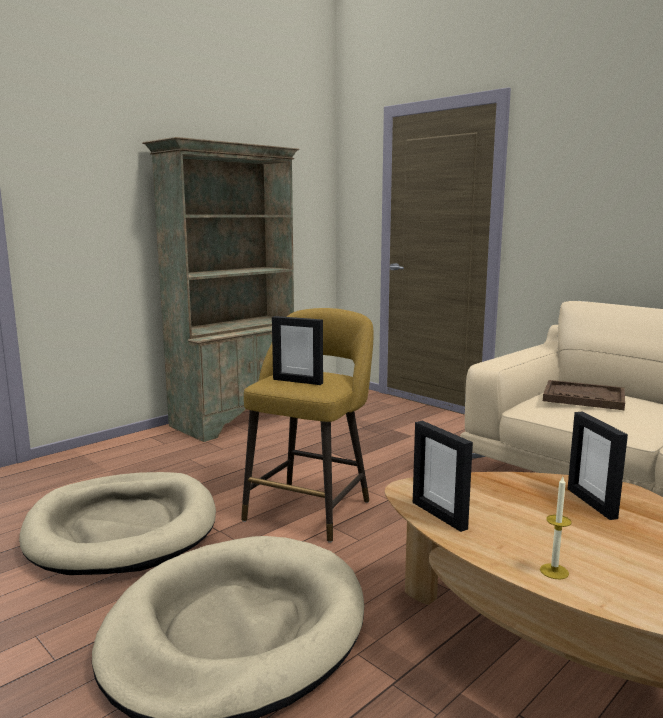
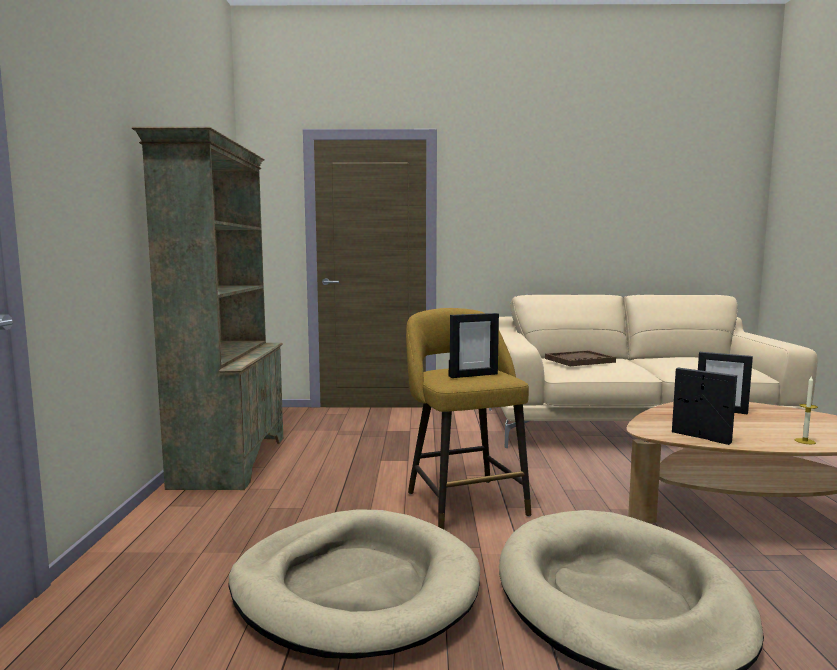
camera: 45 degrees left, 5 degrees down
picture frame [413,421,473,532] -> picture frame turned 150 degrees counterclockwise [672,368,737,445]

